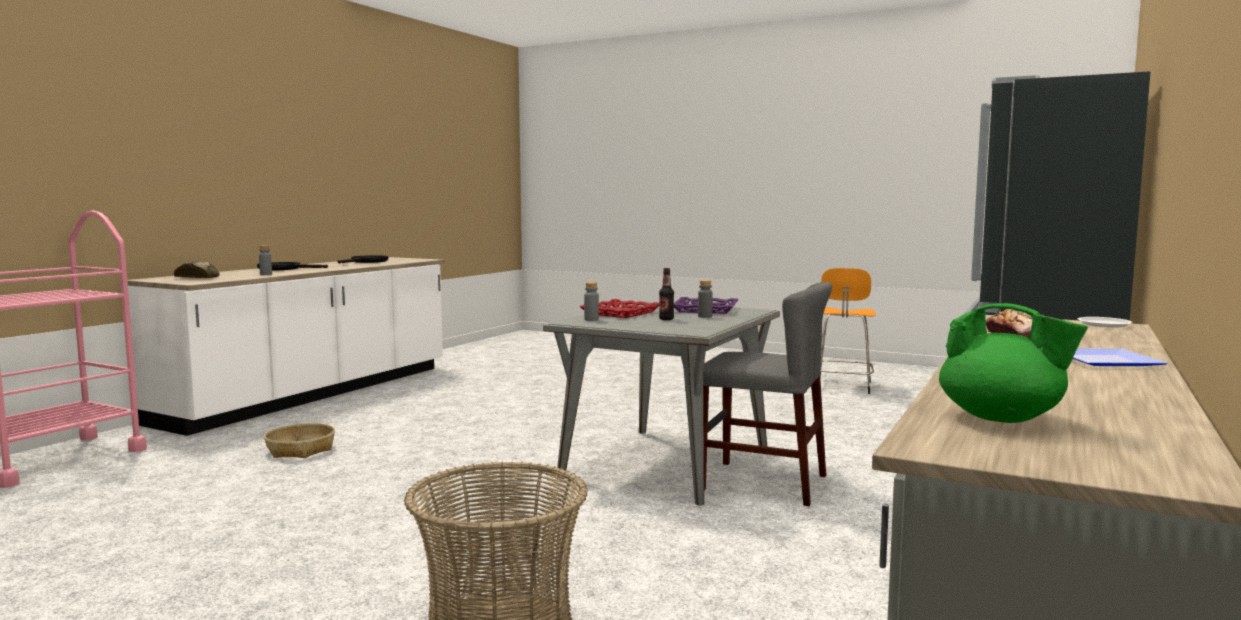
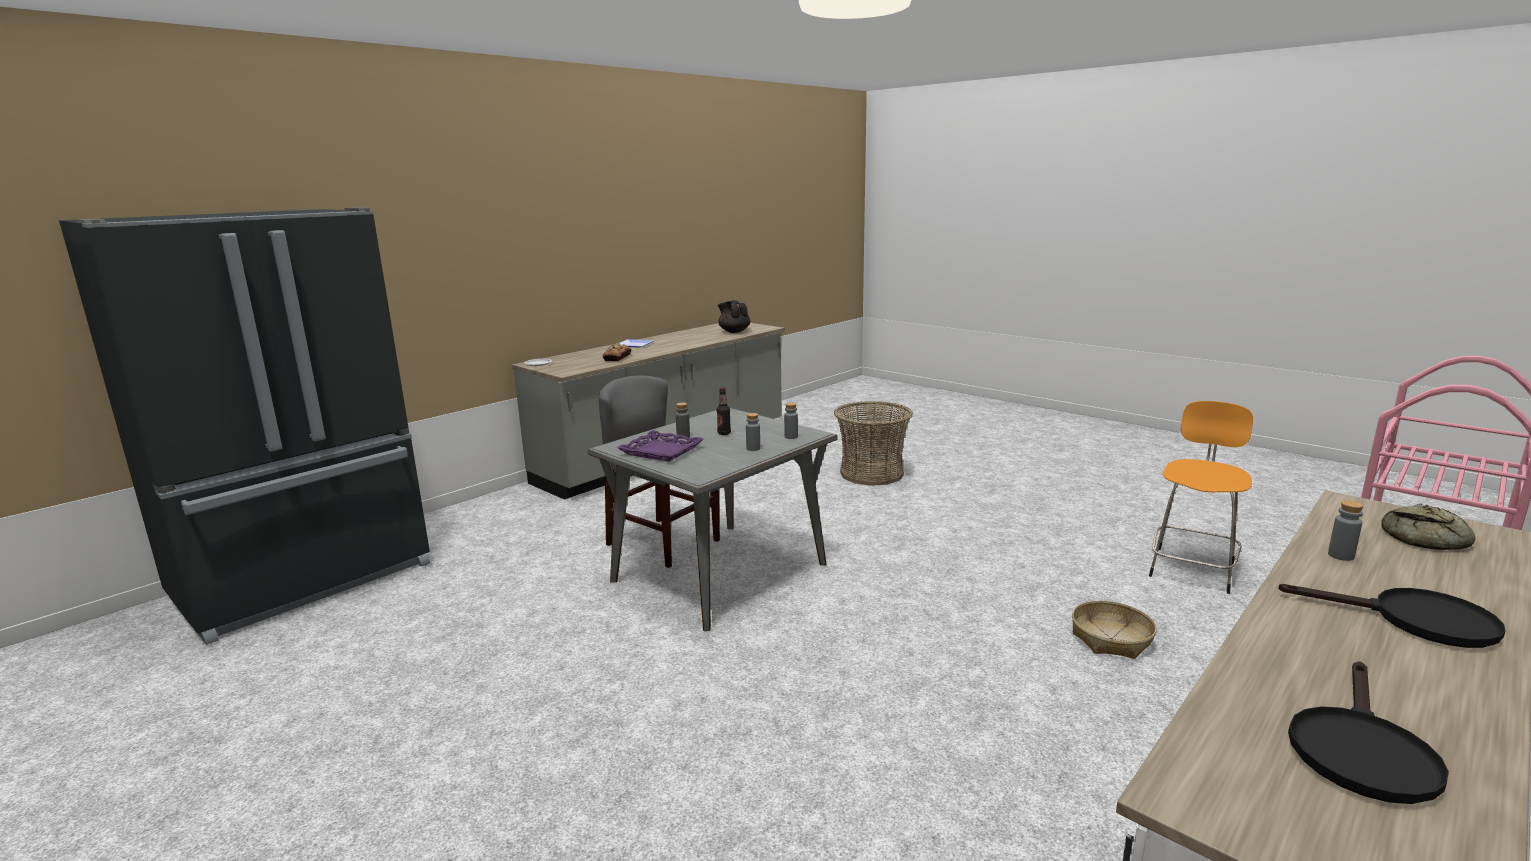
camera: 165 degrees left, 10 degrees up
red tray [579,299,659,318] -> grey bottle [746,413,760,451]
orange stool [820,268,876,394] -> orange stool moved to [1149,401,1253,594]
green teapot [939,303,1088,423] -> black teapot [718,300,750,333]

